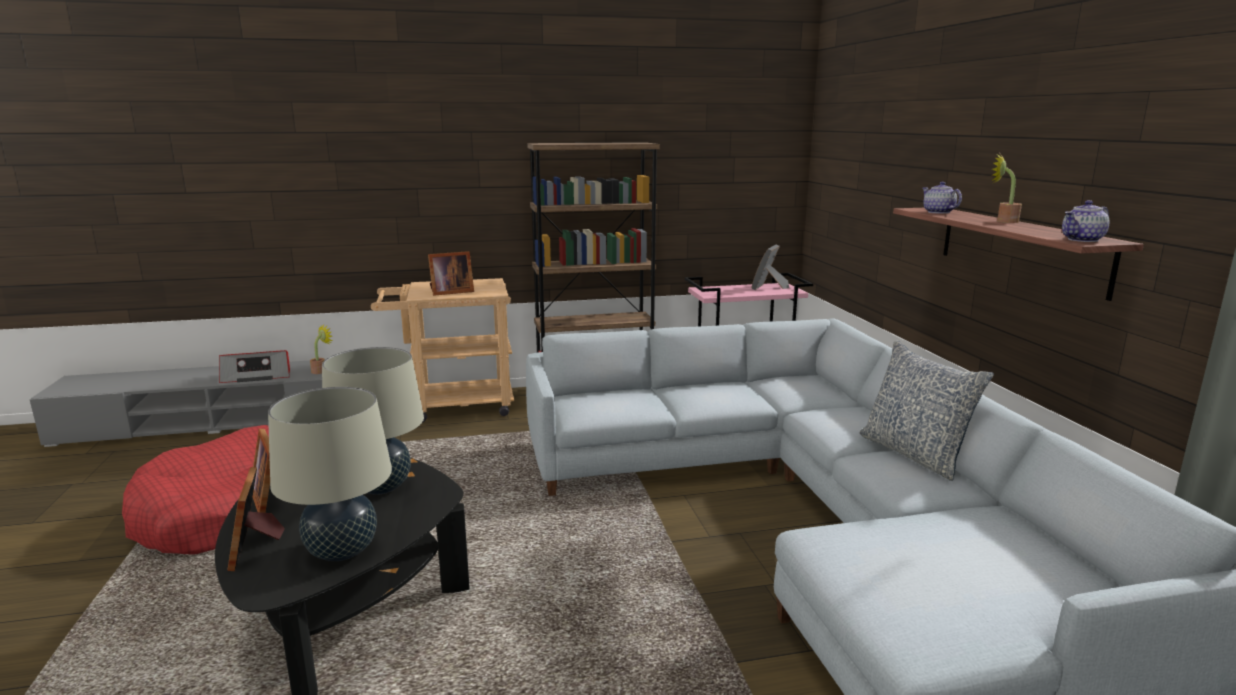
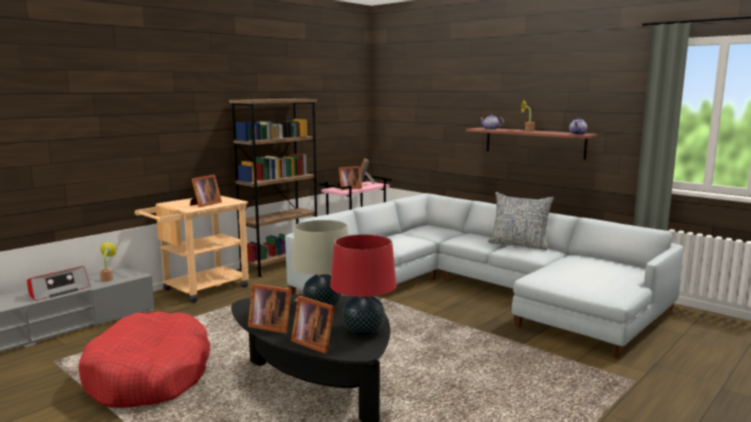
camera: 35 degrees left, 5 degrees down
beige table lamp [268,387,392,561] -> red table lamp [330,234,397,336]
none -> picture frame [338,166,362,190]

